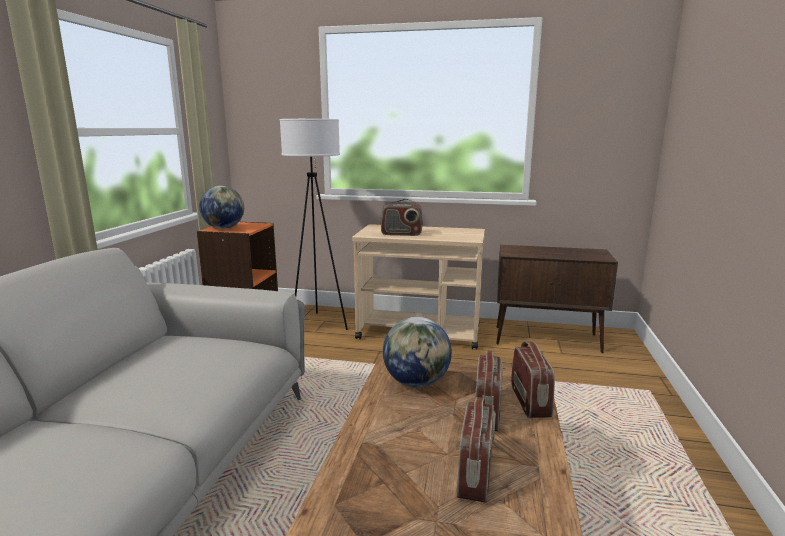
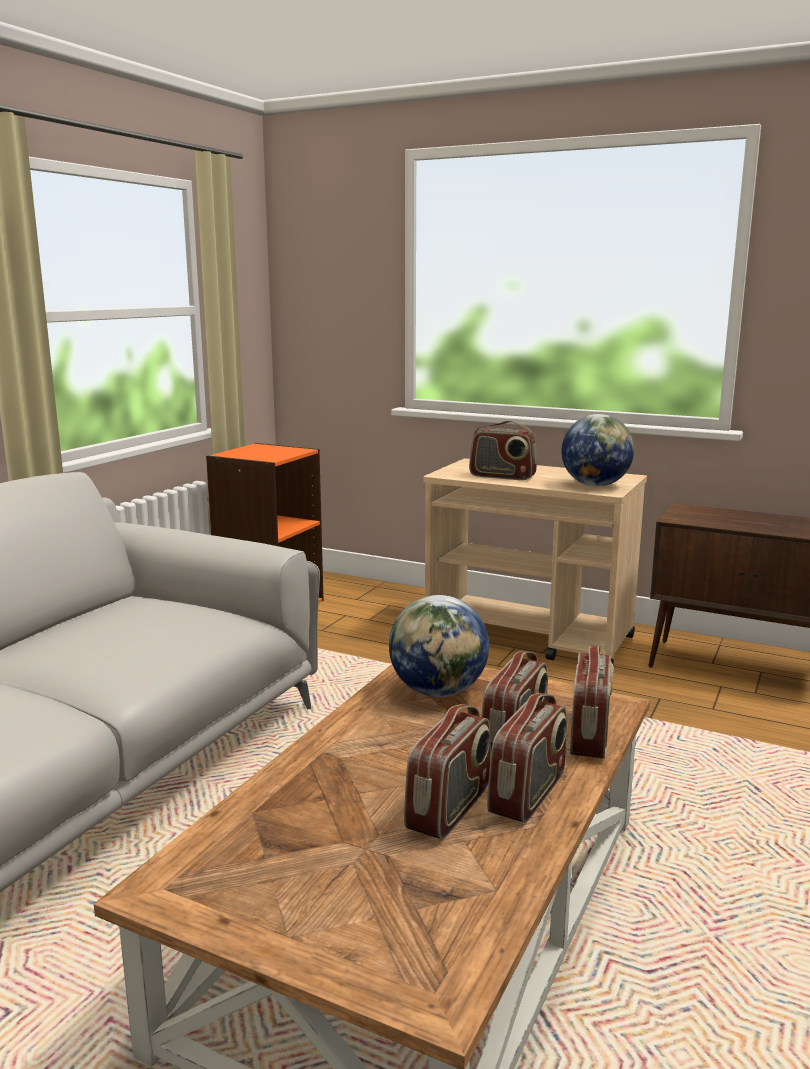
camera: 15 degrees right, 0 degrees up
globe [199,186,244,229] -> globe moved to [561,414,634,487]
white floor lamp [280,119,348,330] -> none
none -> radio [487,693,567,823]

